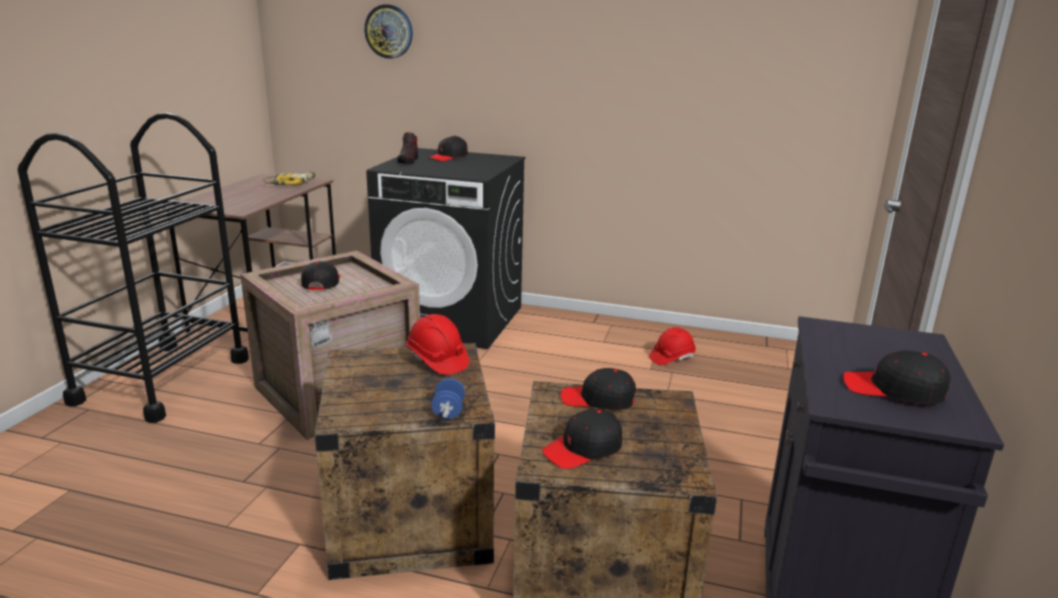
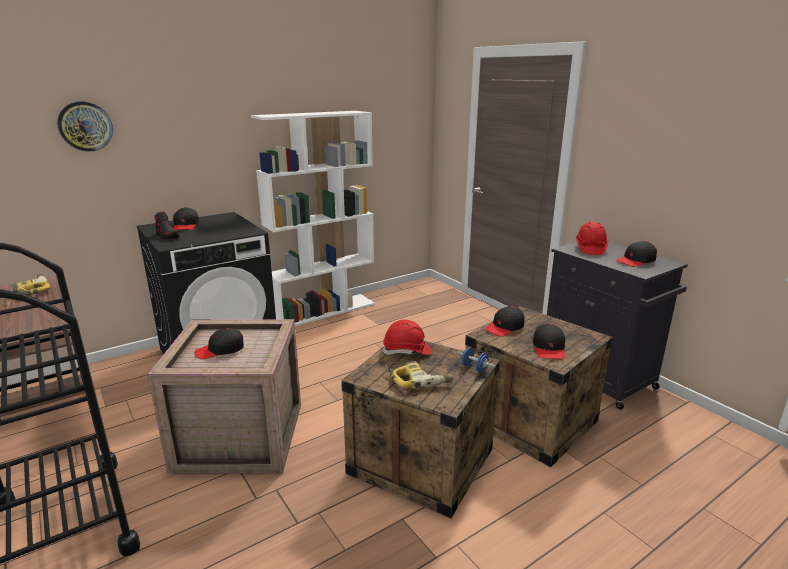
camera: 50 degrees left, 0 degrees up
black cap [301,261,340,290] -> black cap turned 60 degrees counterclockwise [194,328,244,359]
red hard hat [649,327,696,365] -> red hard hat moved to [576,222,608,255]
none -> white bookcase [251,111,375,326]
none -> power drill [385,361,454,389]

